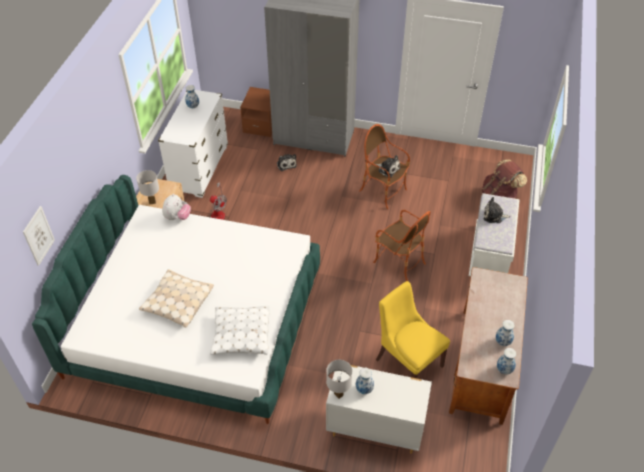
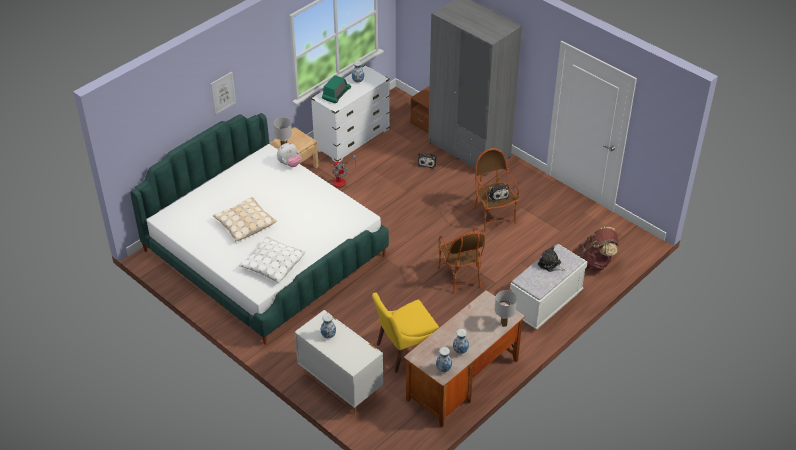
camera: 30 degrees right, 5 degrees down
picture [23,206,55,266] -> picture moved to [211,72,236,115]
white table lamp [326,360,352,399] -> white table lamp moved to [495,290,517,327]
yellow chair [376,281,450,378] -> yellow chair turned 105 degrees counterclockwise [372,292,439,373]
none -> radio [322,75,351,103]

